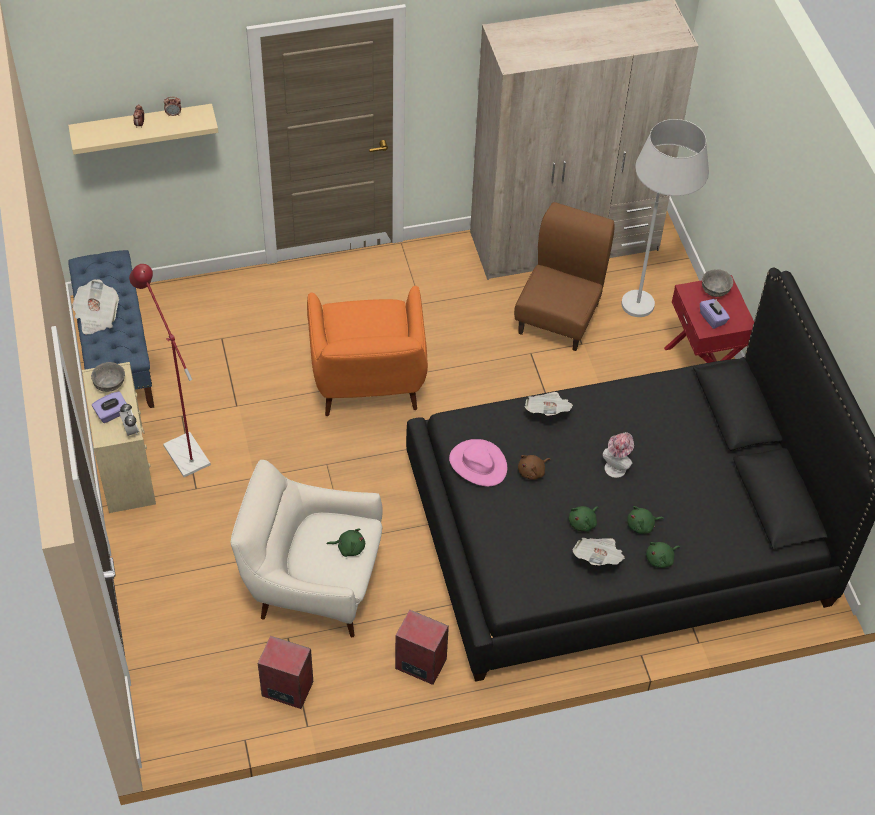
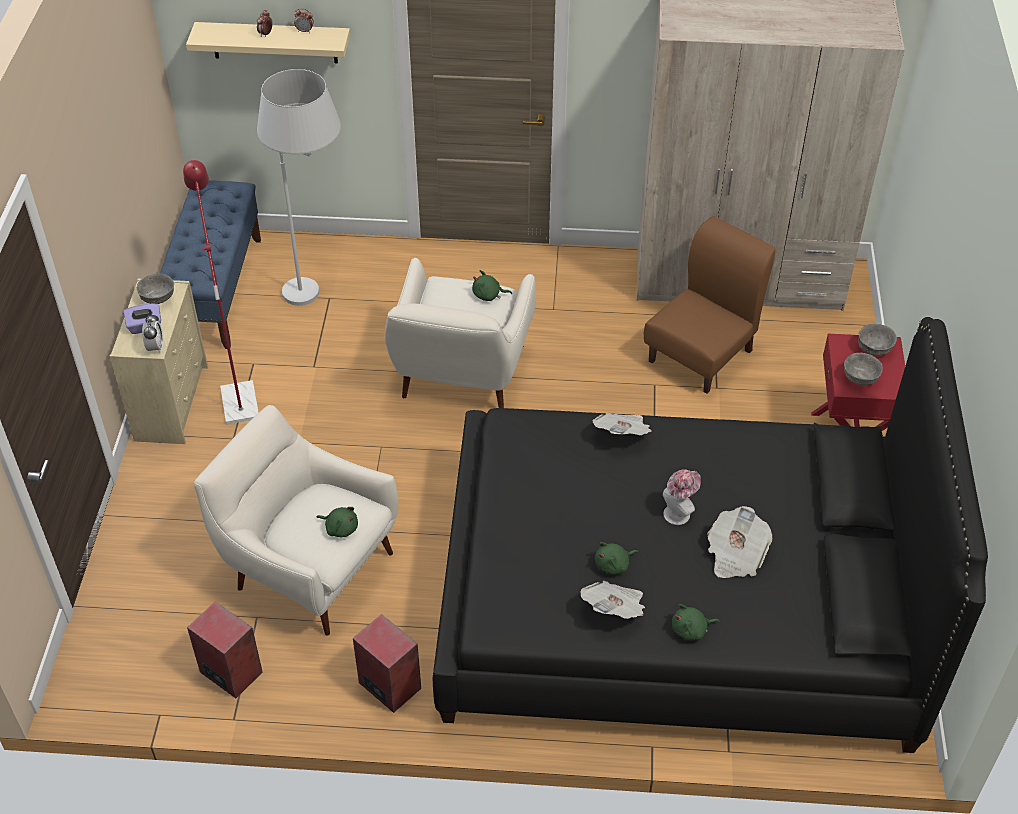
camera: 20 degrees right, 5 degrees down
newspaper [72,279,119,335] -> newspaper moved to [707,506,773,578]
orange armchair [307,286,428,416] -> white armchair [385,258,536,408]
pink hat [449,439,507,486] -> none
brown plush toy [518,455,550,480] -> none
white floor lamp [621,119,709,317] -> white floor lamp moved to [257,69,341,306]
green plush toy [627,506,664,534] -> green plush toy moved to [472,270,512,301]
purple tissue box [700,299,730,329] -> grey bowl [844,353,883,385]

